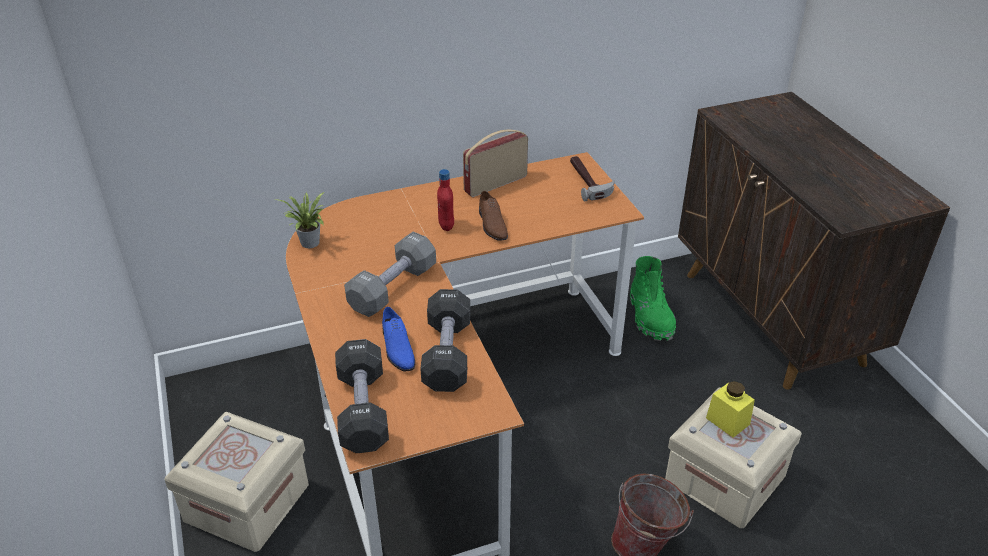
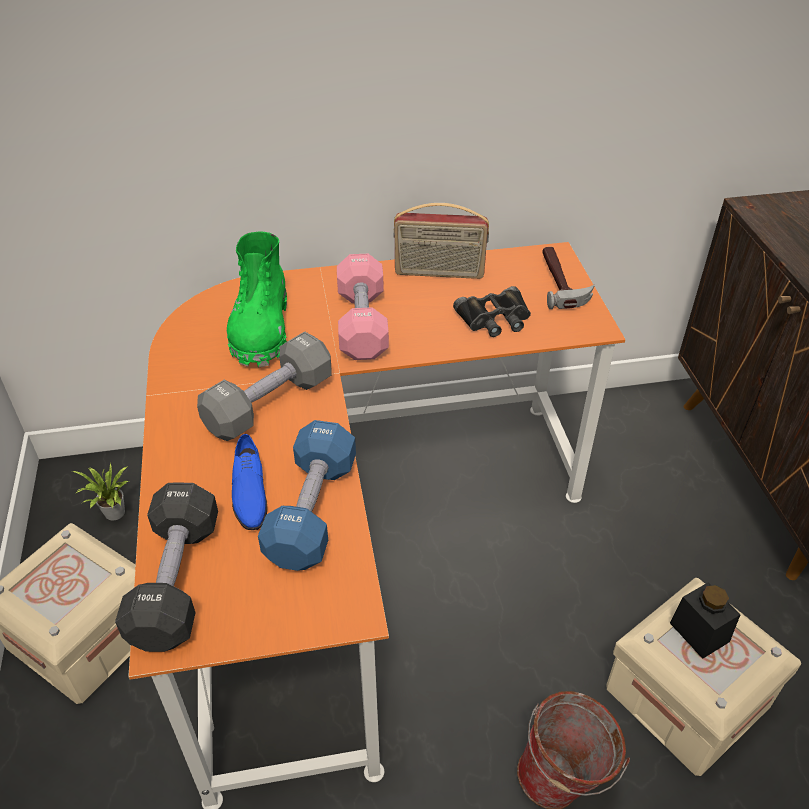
camera: 10 degrees right, 5 degrees up
potted plant [276,192,324,248] -> potted plant moved to [72,462,129,520]
black dumbbell [420,289,470,392] -> blue dumbbell [258,420,356,571]
red bottle [437,169,454,231] -> pink dumbbell [337,254,389,360]
radio [463,130,528,197] -> radio turned 150 degrees counterclockwise [393,203,489,279]
brown shoe [479,191,508,241] -> none
green boot [630,256,676,341] -> green boot moved to [227,231,287,367]
yellow jar [706,381,755,438] -> black jar [670,583,741,659]
none -> black binoculars [453,286,531,337]

